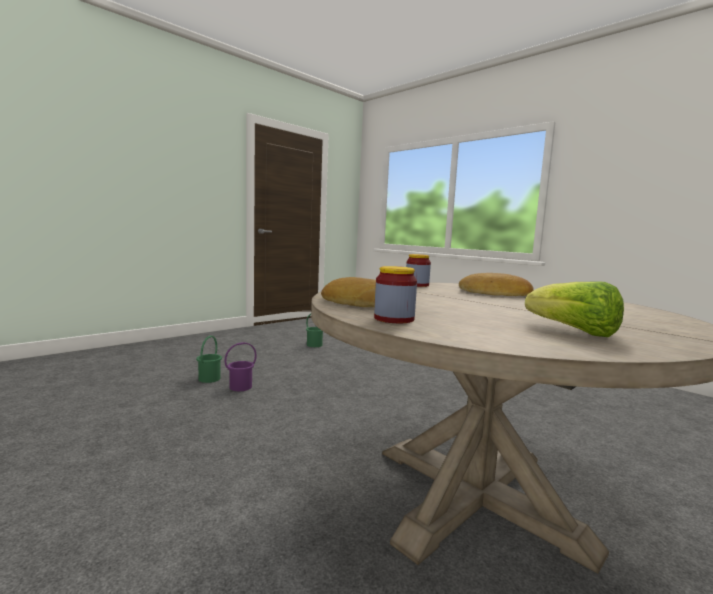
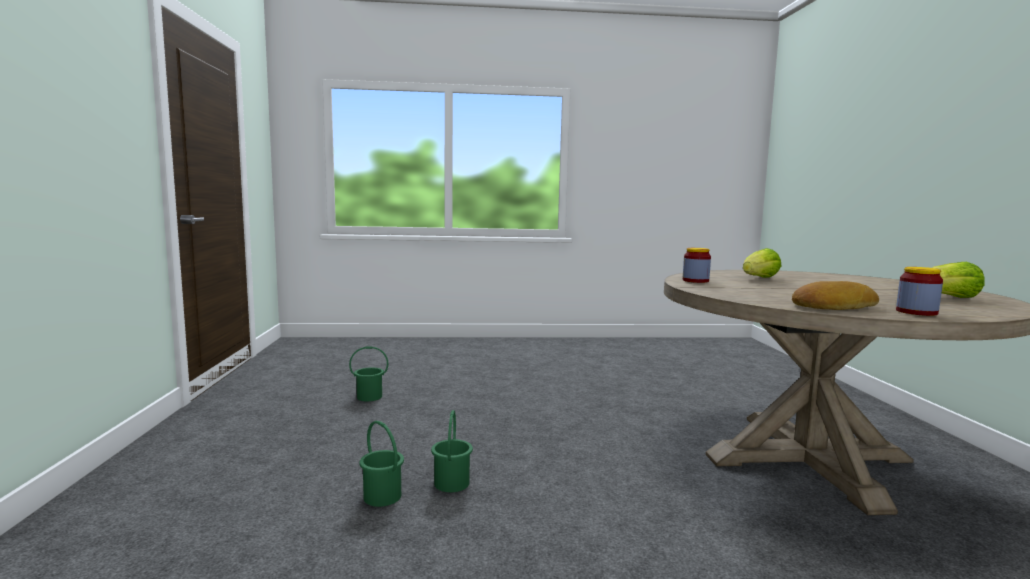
camera: 50 degrees left, 0 degrees up
purple bucket [225,342,257,391] -> green bucket [431,410,473,492]
bread [459,273,534,296] -> lettuce [743,248,782,278]

